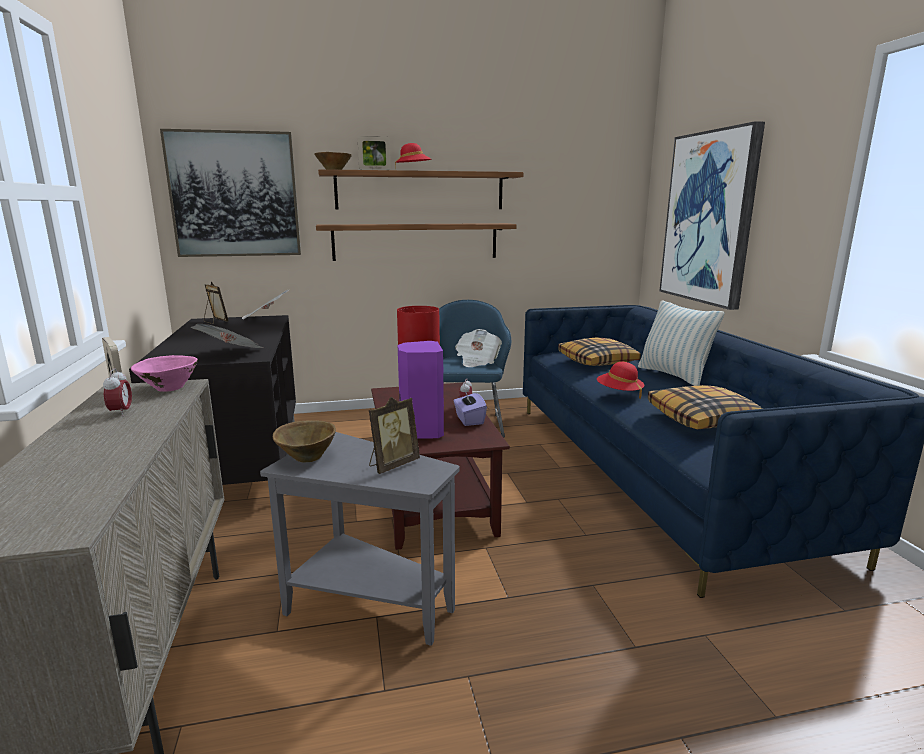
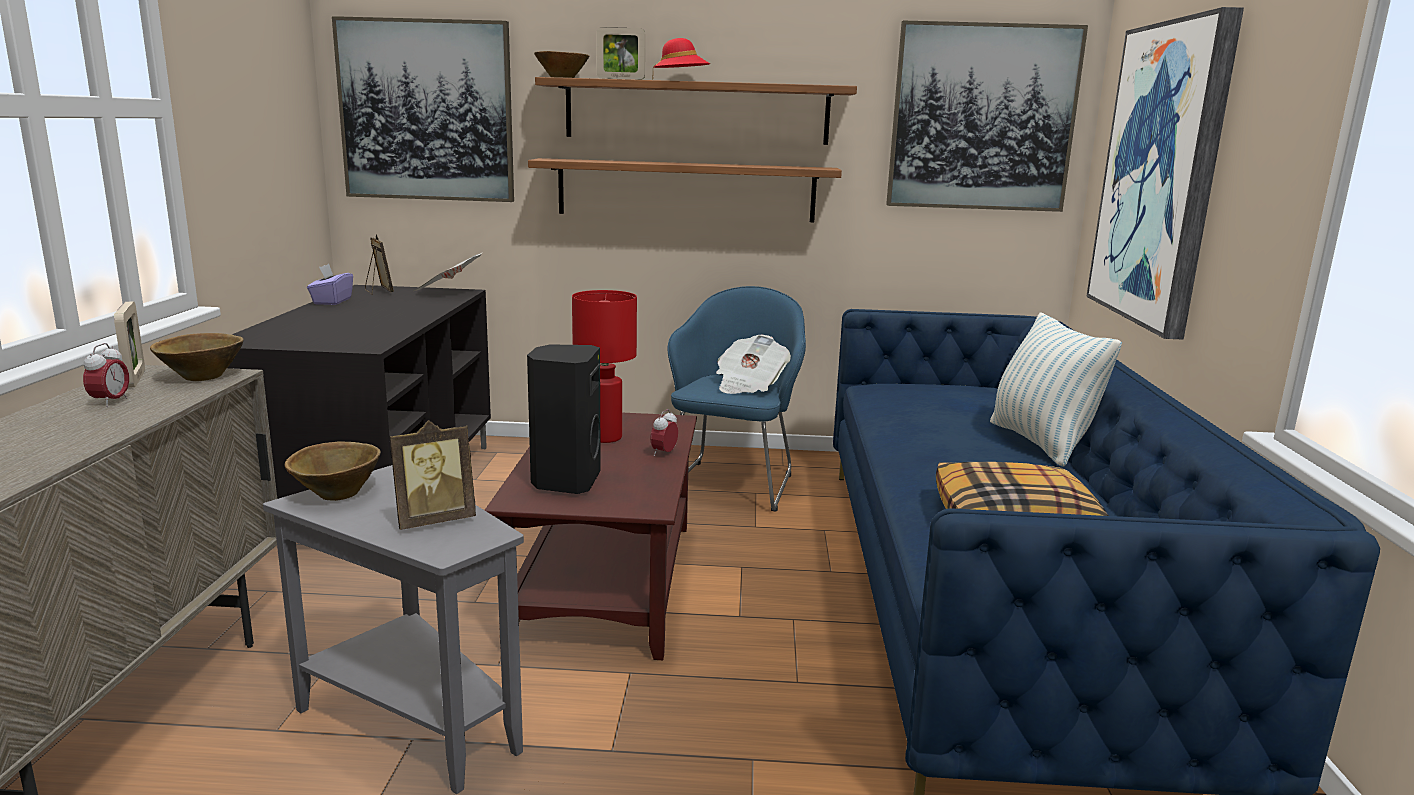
camera: 15 degrees right, 0 degrees up
pink bowl [131,355,198,392] -> brown bowl [150,333,244,381]
newspaper [191,324,264,348] -> none
purple speaker [398,341,444,439] -> black speaker [527,345,601,494]
purple tissue box [453,389,487,426] -> purple tissue box moved to [307,264,353,305]
pillow [558,338,641,366] -> none
red hat [597,362,645,399] -> none
none -> picture [886,21,1088,212]

